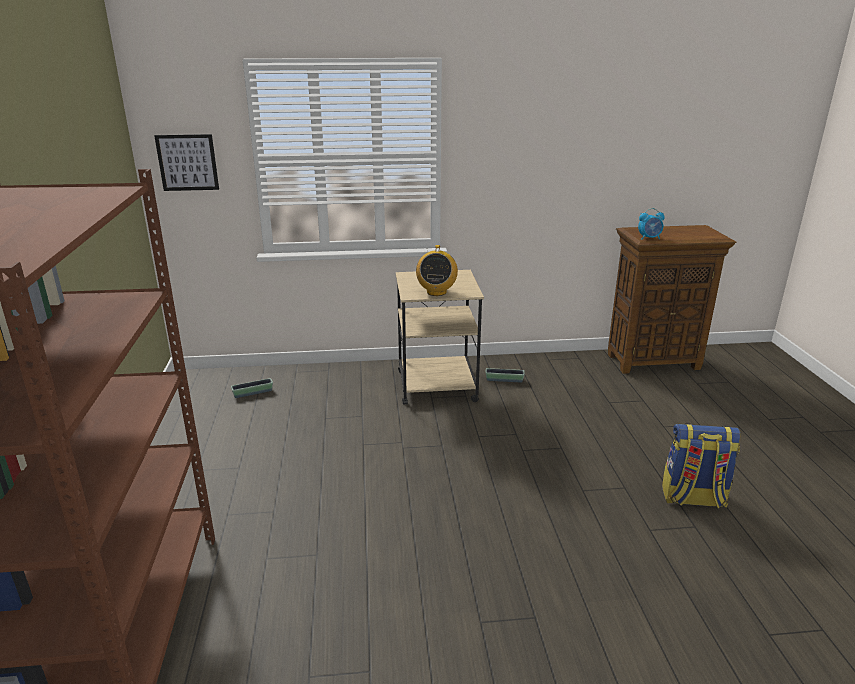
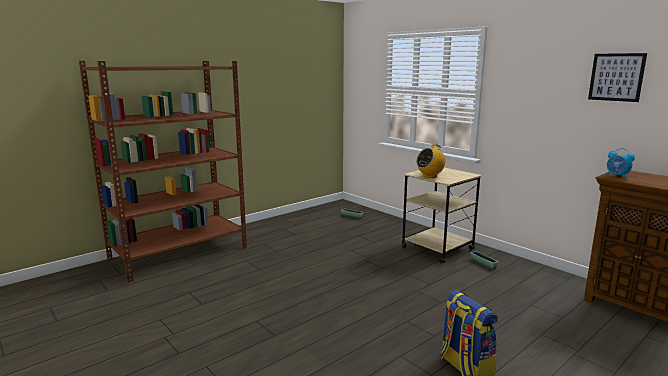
camera: 55 degrees right, 10 degrees down
picture [154,134,219,191] -> picture moved to [588,53,647,102]

